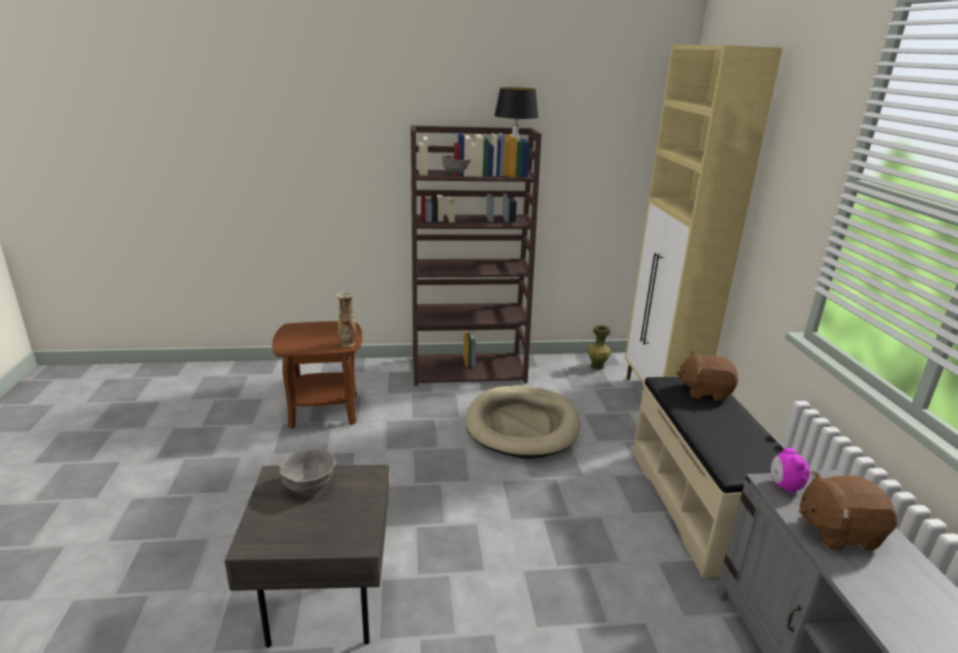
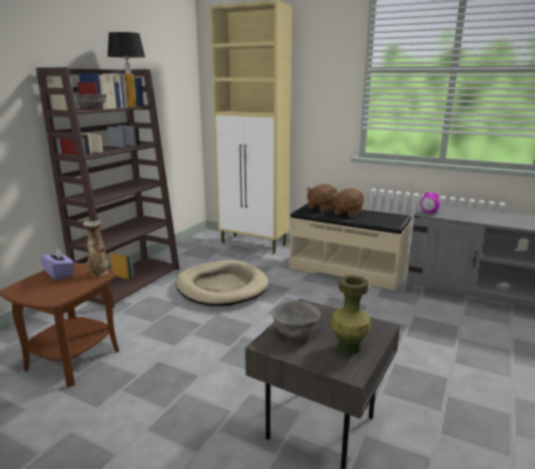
camera: 55 degrees left, 5 degrees down
green vase [587,325,611,370] -> green vase moved to [330,275,372,355]
brown plush toy [799,471,898,550] -> brown plush toy moved to [332,188,364,217]
none -> purple tissue box [40,248,75,280]

